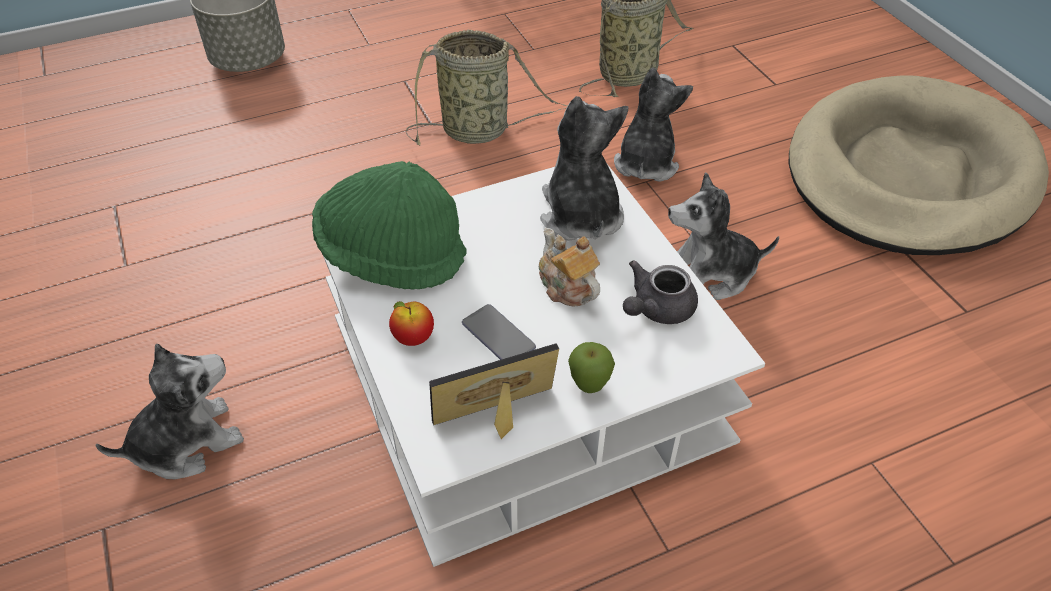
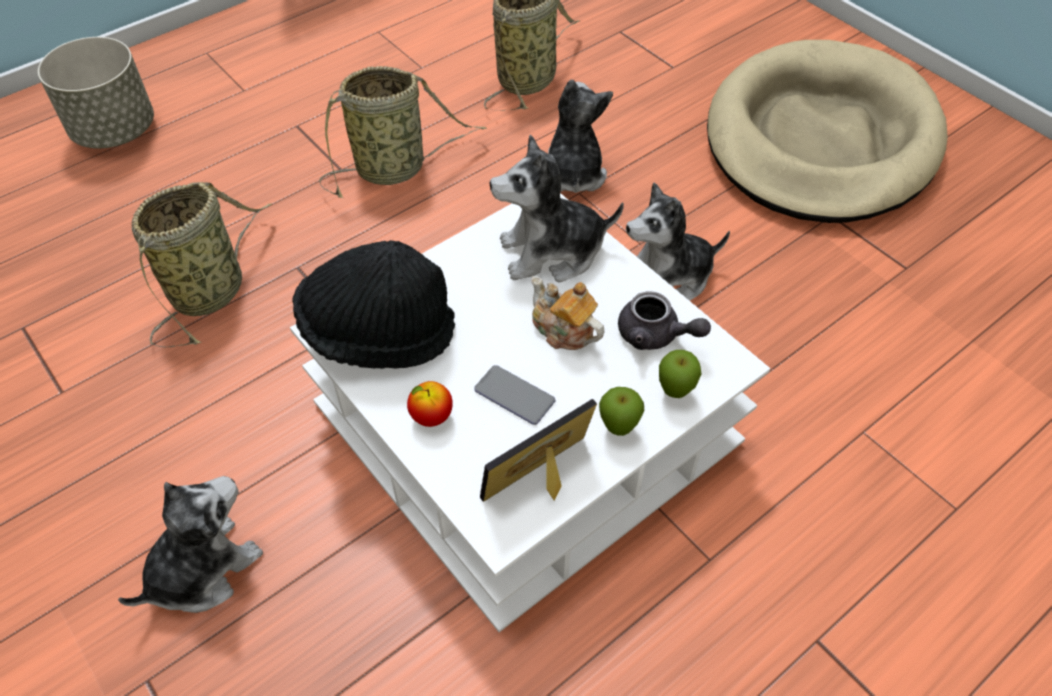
camera: 15 degrees left, 5 degrees up
green hat [312,161,467,290] -> black hat [293,240,455,369]
plush toy [540,96,629,241] -> plush toy turned 75 degrees counterclockwise [490,135,624,283]
grey teapot [623,260,698,324] -> grey teapot turned 90 degrees counterclockwise [618,292,711,350]
none -> basket [132,182,272,347]
none -> apple [659,350,701,398]

